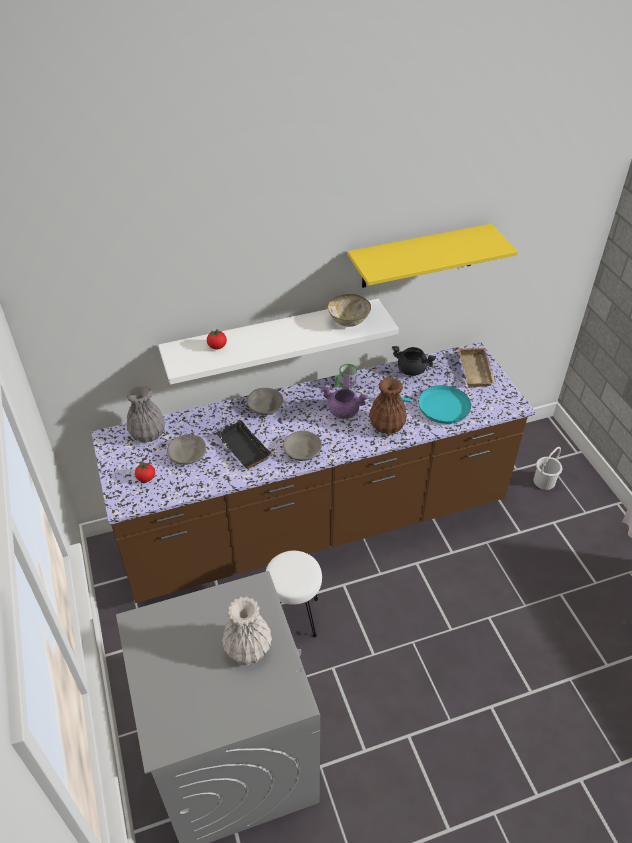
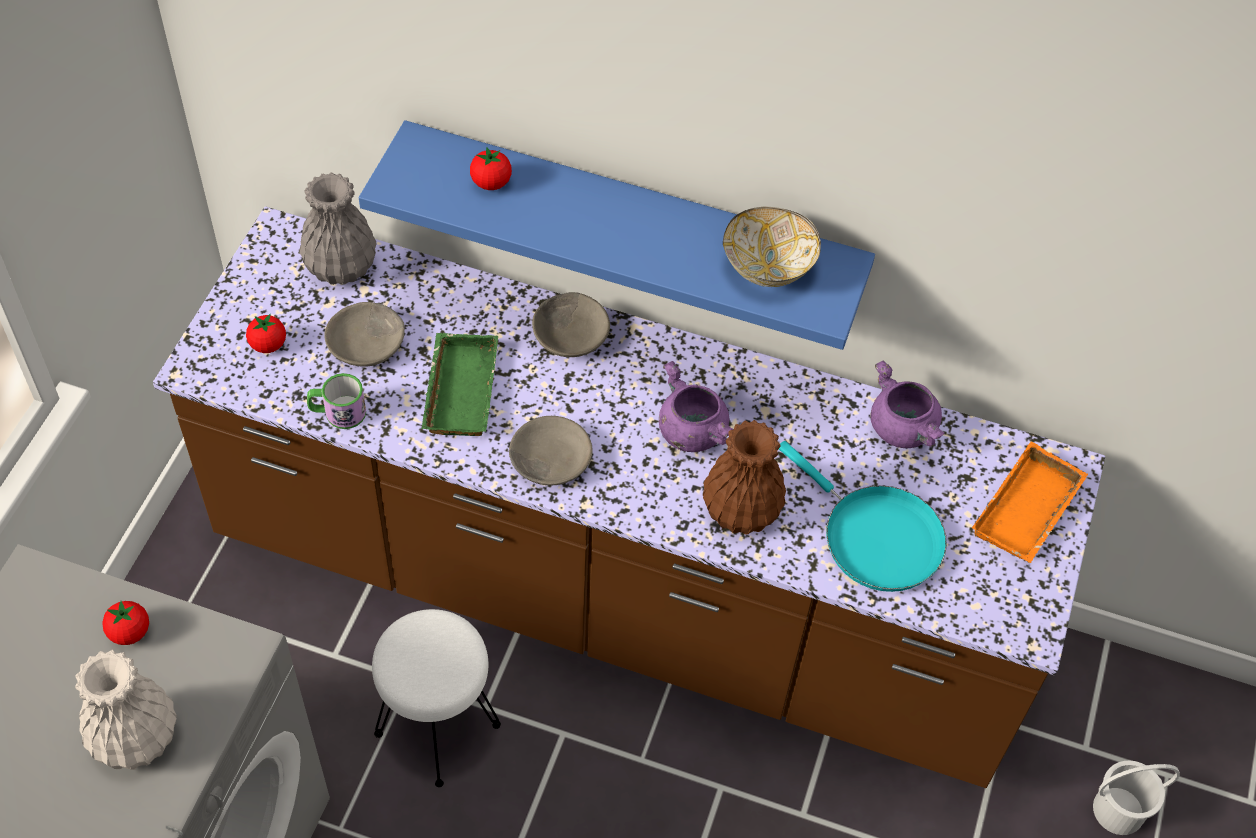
camera: 35 degrees right, 10 degrees up
white shelf [158,299,399,385] -> blue shelf [359,120,875,350]
black tray [215,420,272,469] -> green tray [421,333,498,436]
mug [335,364,357,389] -> mug moved to [307,373,366,429]
yellow shelf [347,224,518,288] -> none
black cooking pot [392,346,436,376] -> purple cooking pot [870,361,945,448]
beige tray [458,348,496,388] -> orange tray [972,441,1088,563]
none -> tomato [102,601,149,645]

